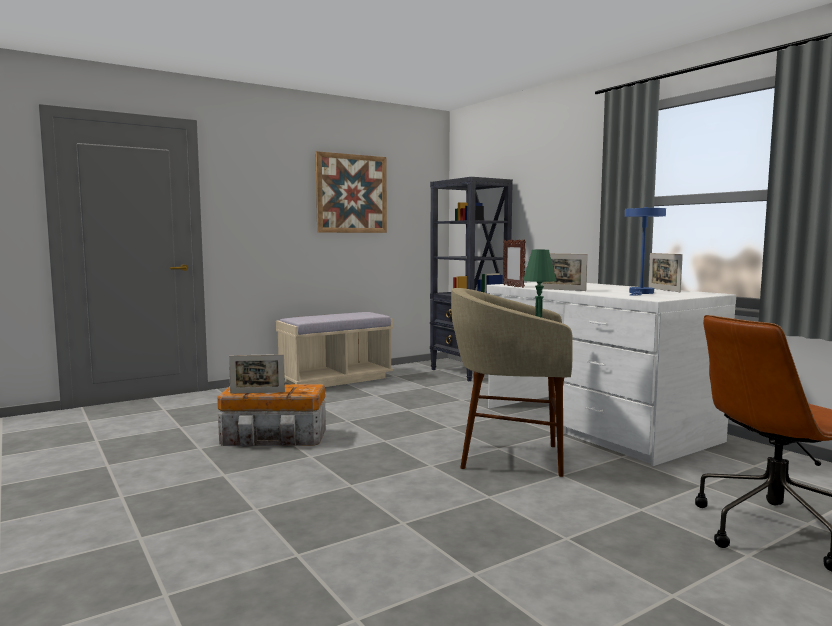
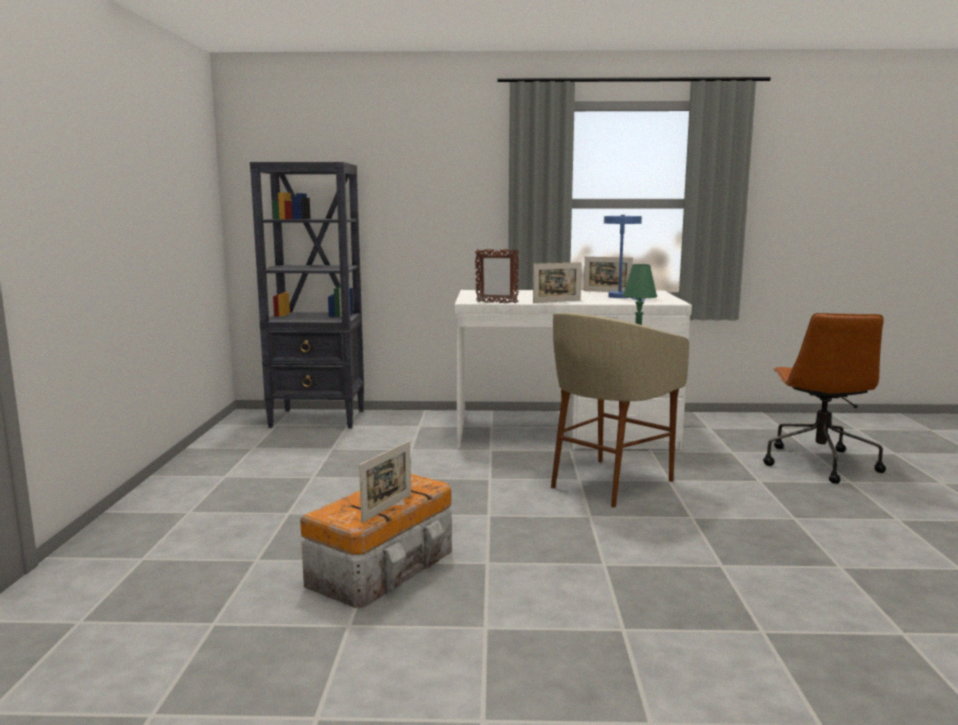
camera: 55 degrees left, 5 degrees up
beige bench [276,312,393,387] -> none
picture [316,151,387,233] -> none

